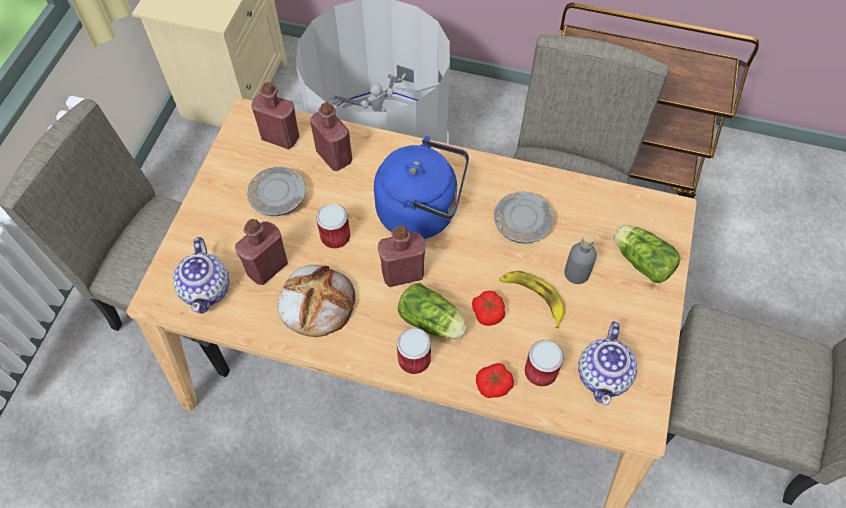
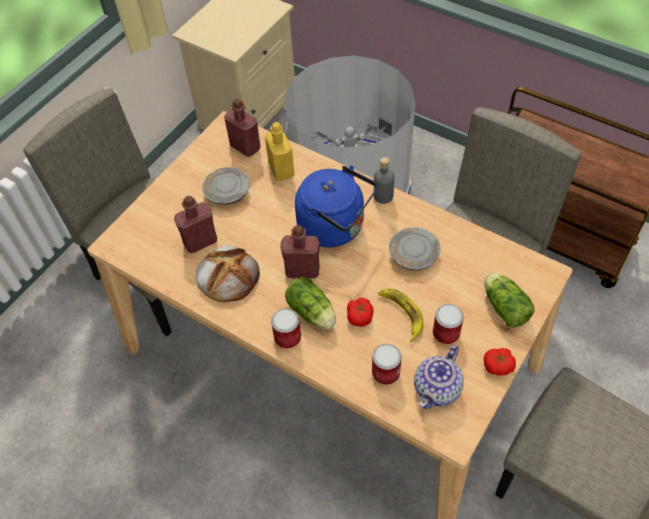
camera: 20 degrees right, 5 degrees down
teapot [173,237,230,314] -> none
red bottle [310,102,352,171] -> yellow bottle [265,122,295,181]
can [316,204,350,249] -> can moved to [433,304,464,344]
tomato [476,363,514,398] -> tomato moved to [484,348,516,375]
grey bottle [564,233,597,284] -> grey bottle moved to [374,157,394,204]

